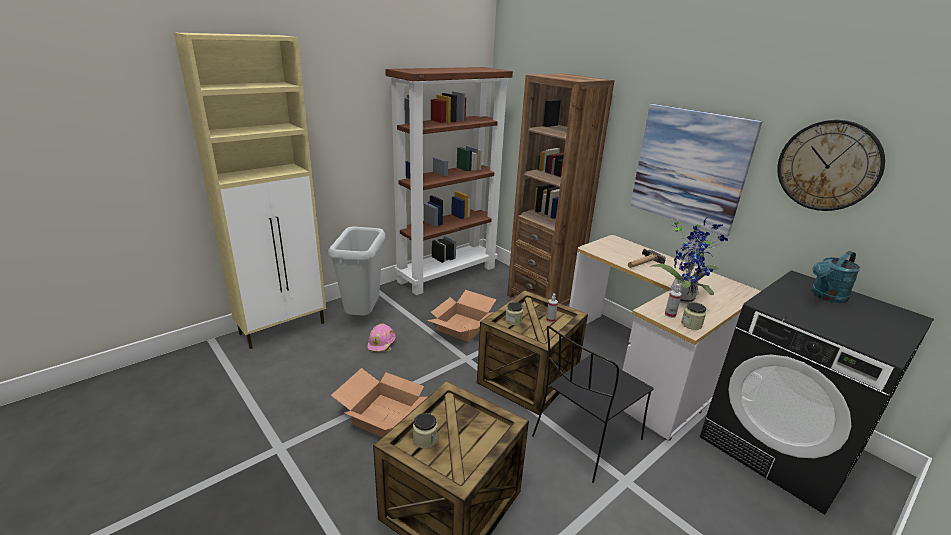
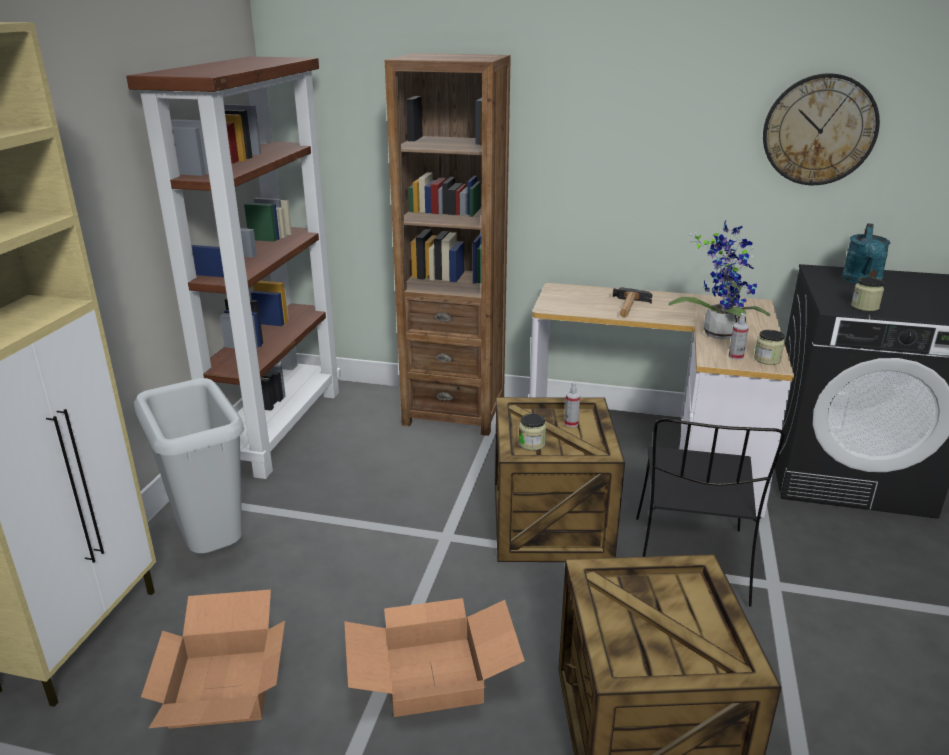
camera: 35 degrees left, 0 degrees up
pink hard hat [367,324,396,352] -> none
jar [413,413,438,449] -> jar moved to [851,277,884,311]
cardboard box [427,290,497,342] -> cardboard box moved to [141,590,285,729]
picture [630,104,762,237] -> none

